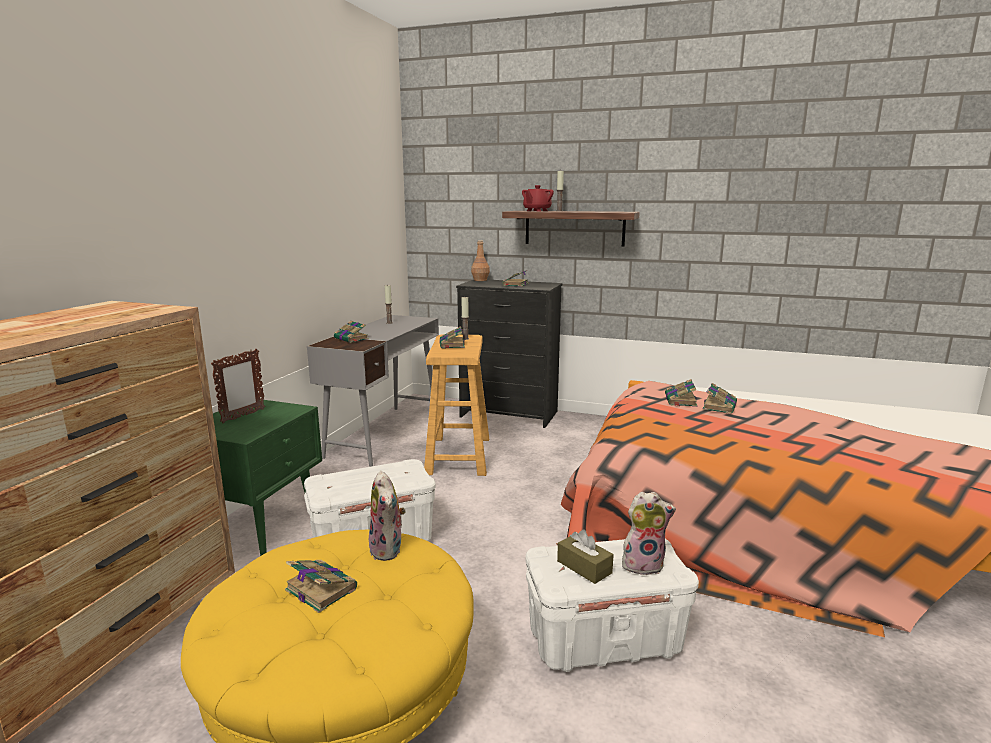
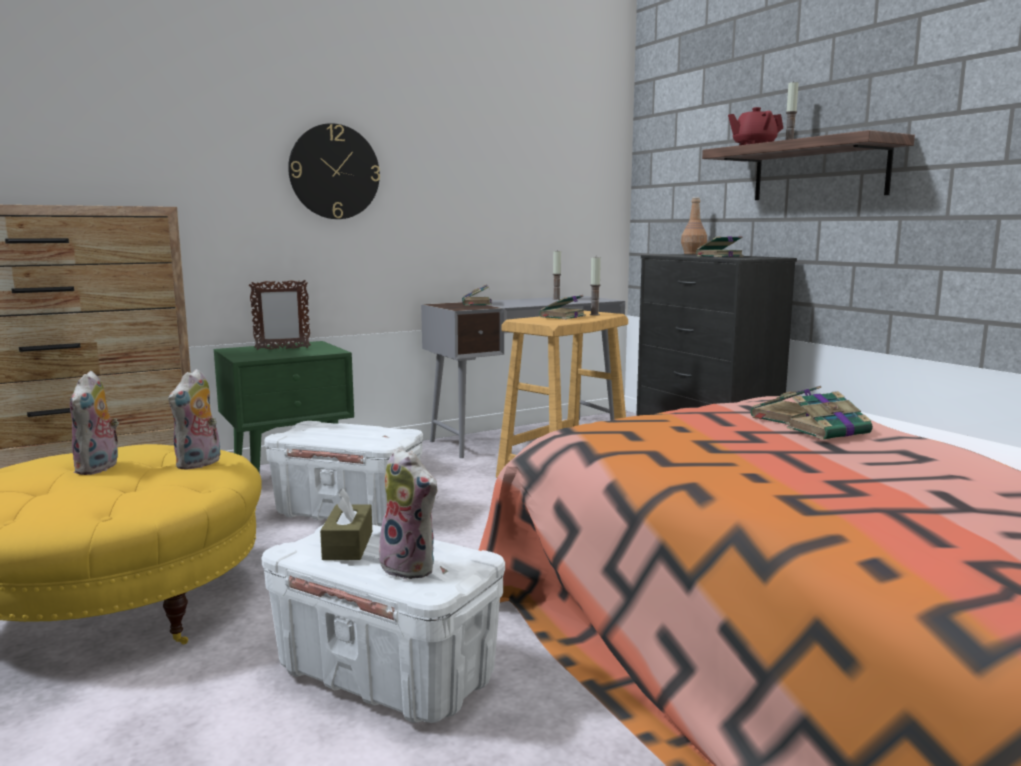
camera: 40 degrees right, 5 degrees down
book [285,560,357,613] -> plush toy [70,371,119,475]
none -> wall clock [288,123,380,219]

